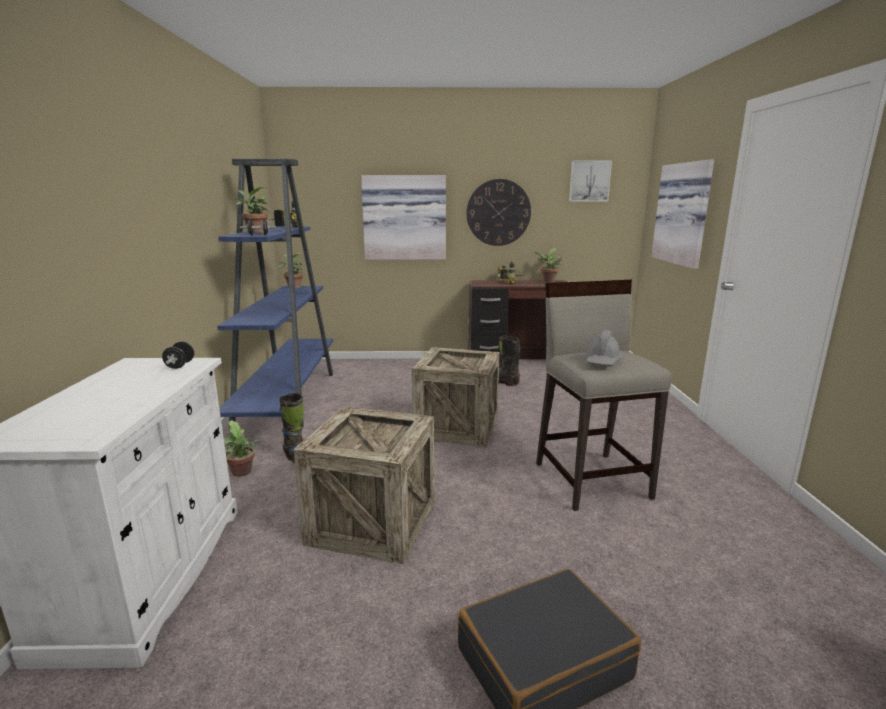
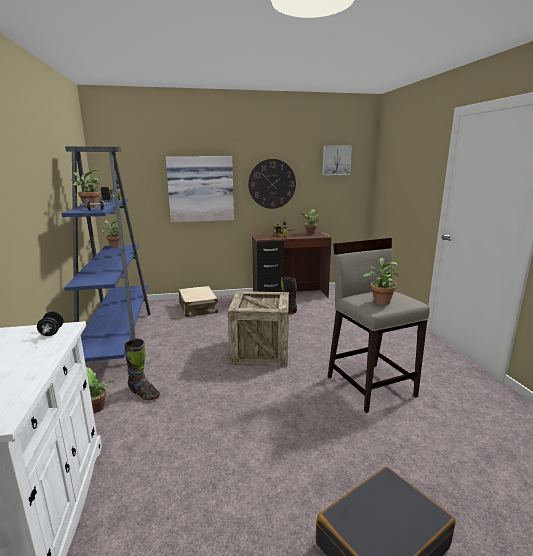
camera: 10 degrees left, 0 degrees up
crate [293,406,434,564] -> none
grey hard hat [586,330,622,365] -> potted plant [363,258,398,305]
picture [651,159,714,269] -> none
none -> beige suitcase [178,286,218,317]

